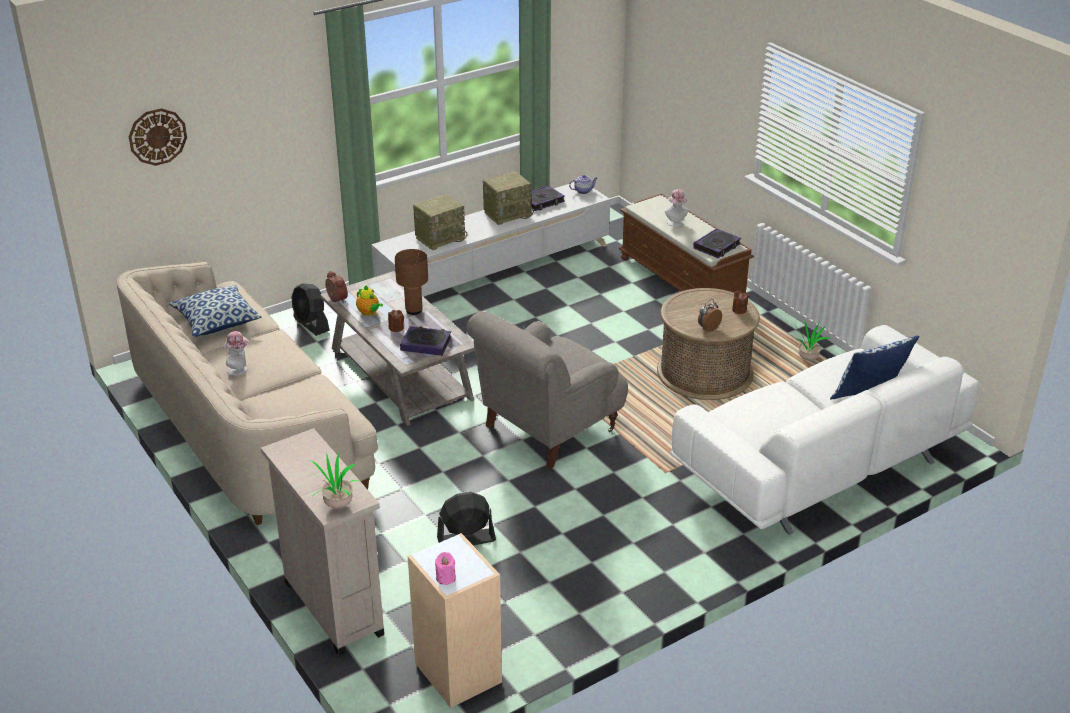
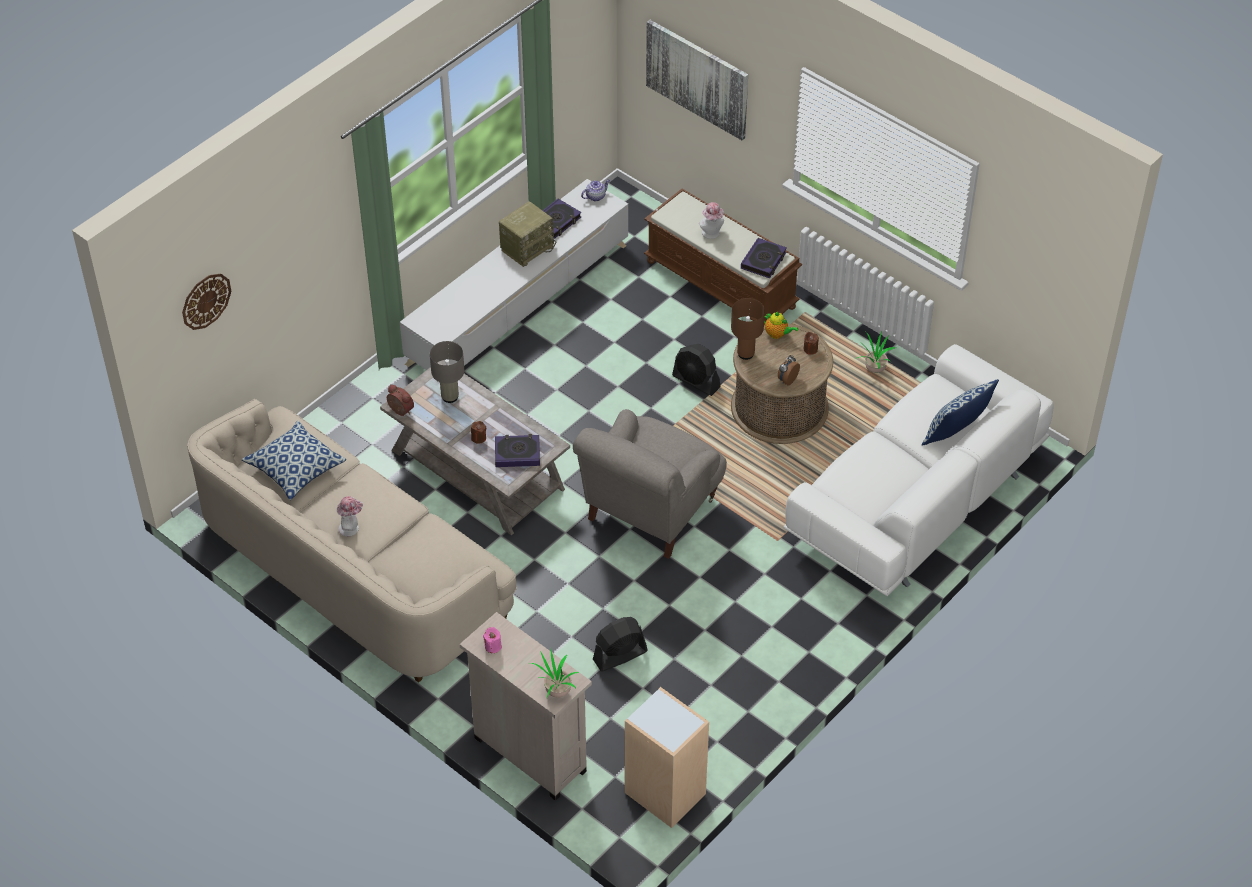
camera: 15 degrees left, 15 degrees up
black fan [292,283,329,336] -> black fan moved to [672,344,721,396]
teapot [356,286,383,316] -> teapot moved to [764,312,798,339]
brown table lamp [395,249,428,315] -> brown table lamp moved to [731,298,765,360]
radio [413,194,467,250] -> none
pink candle [435,552,456,585] -> pink candle moved to [483,627,502,653]
none -> grey table lamp [430,341,464,403]
none -> picture [646,20,748,140]

